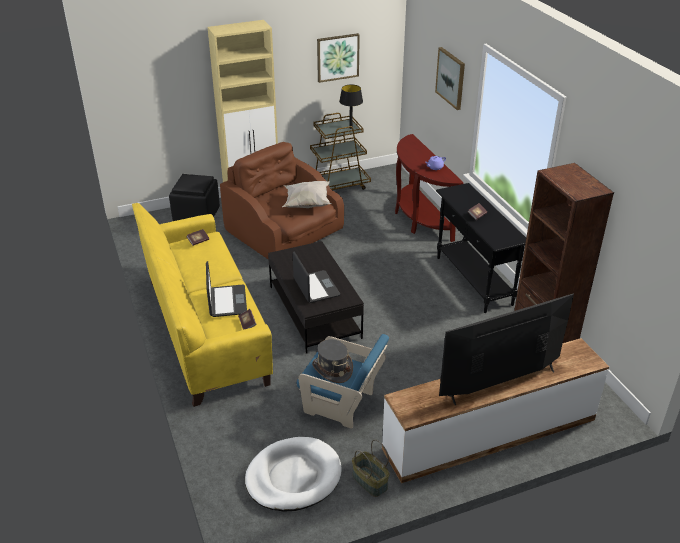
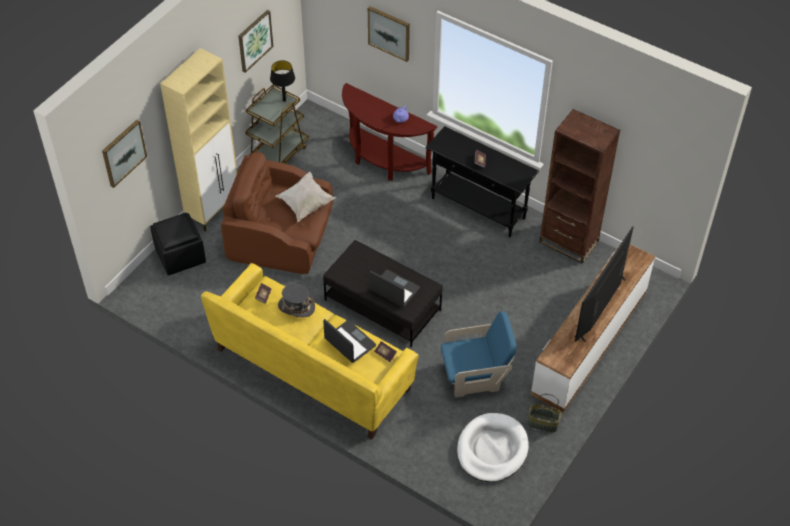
camera: 35 degrees left, 15 degrees up
grey hat [312,339,353,383] -> grey hat moved to [278,284,315,318]
none -> picture [102,120,147,188]

